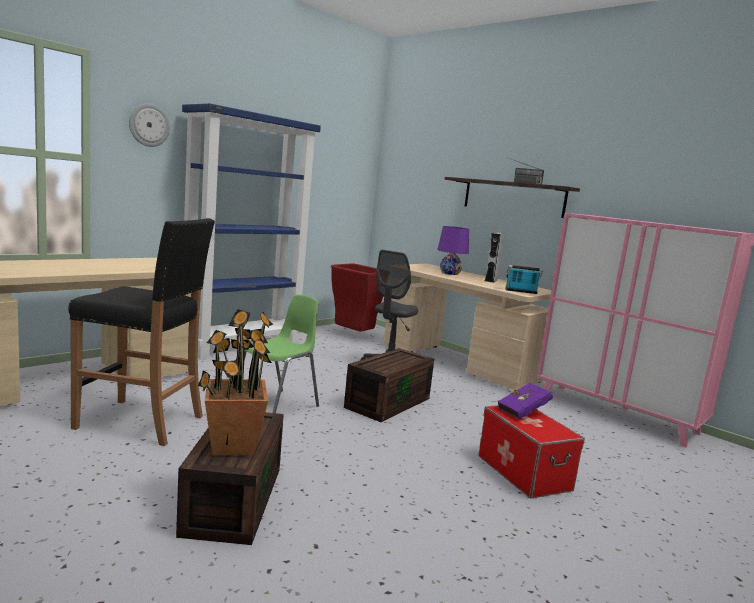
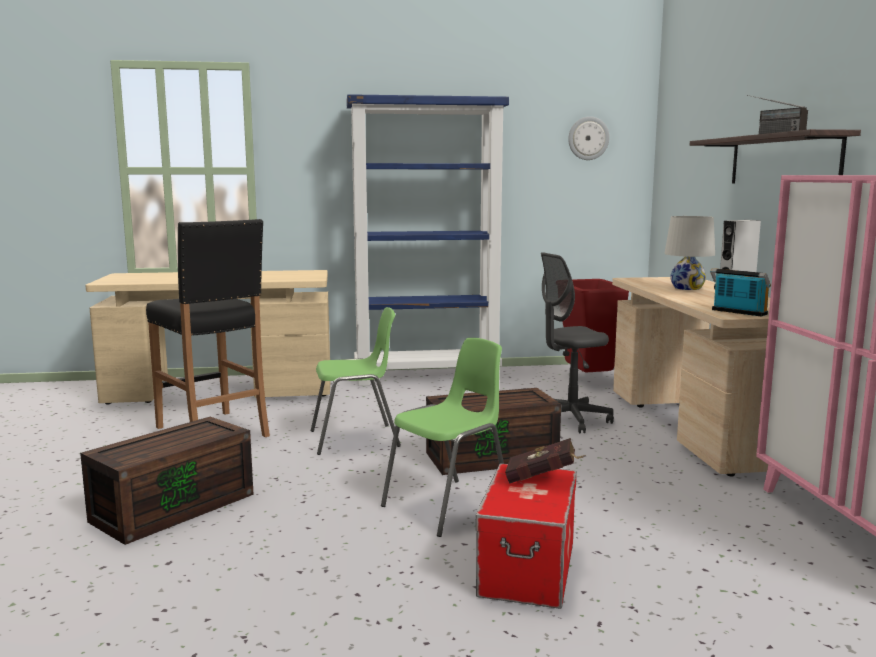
camera: 40 degrees right, 0 degrees up
wall clock [129,103,170,147] -> wall clock moved to [568,116,610,160]
potted plant [198,309,273,455] -> none
purple table lamp [437,226,469,275] -> white table lamp [664,216,715,290]
purple book [497,383,553,419] -> red book [505,438,586,484]
none -> green chair [381,338,504,537]

